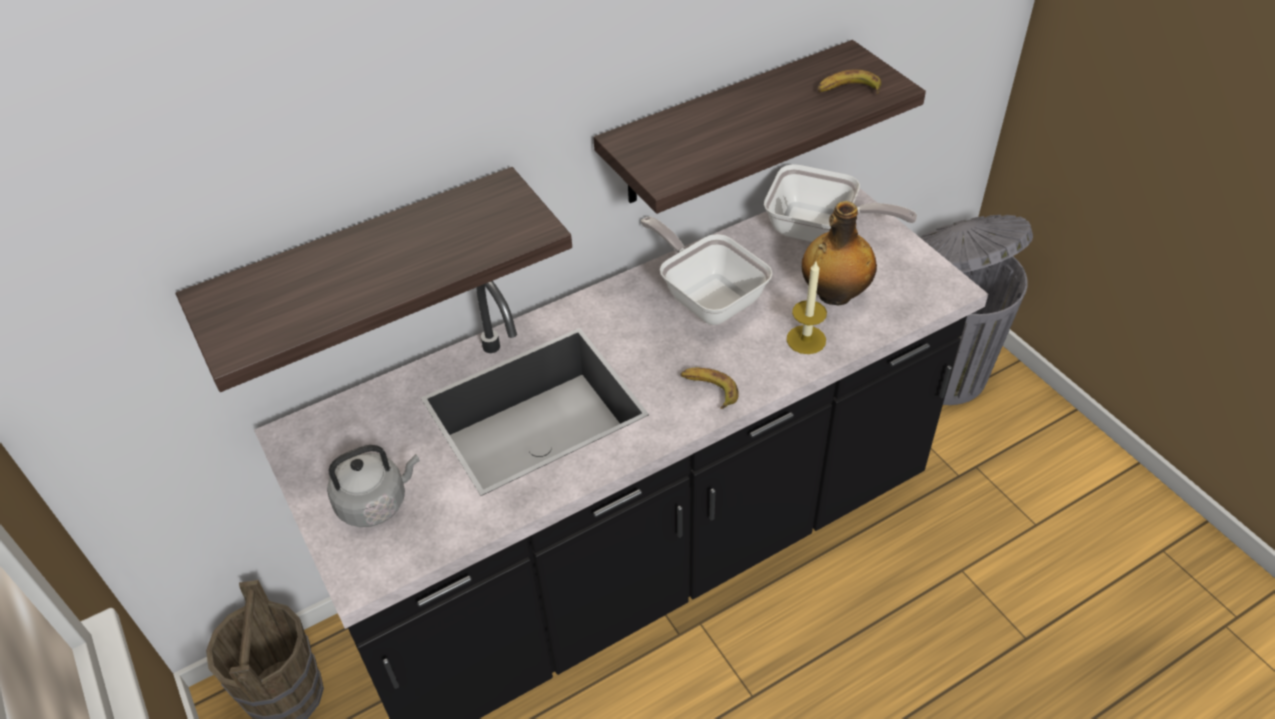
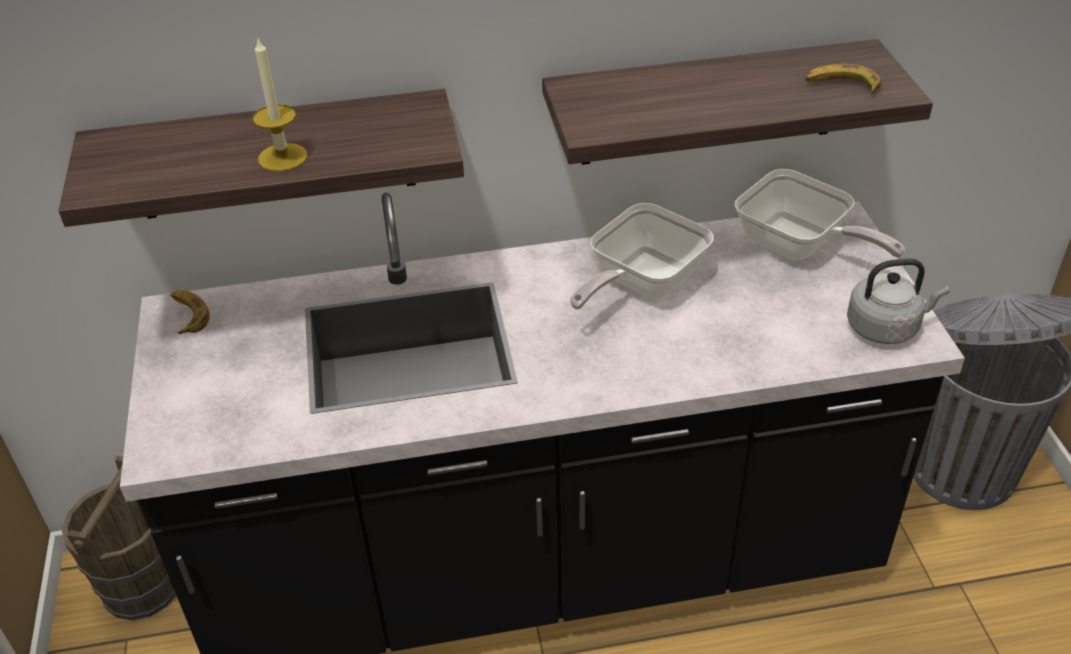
camera: 20 degrees right, 5 degrees down
grey kettle [327,445,420,527] -> grey kettle moved to [847,259,950,344]
frying pan [641,217,773,325] -> frying pan turned 120 degrees counterclockwise [570,203,714,309]
banana [680,368,739,409] -> banana moved to [170,290,210,334]
candle [786,262,827,354] -> candle moved to [253,39,308,172]
bottle [802,201,877,306] -> none

